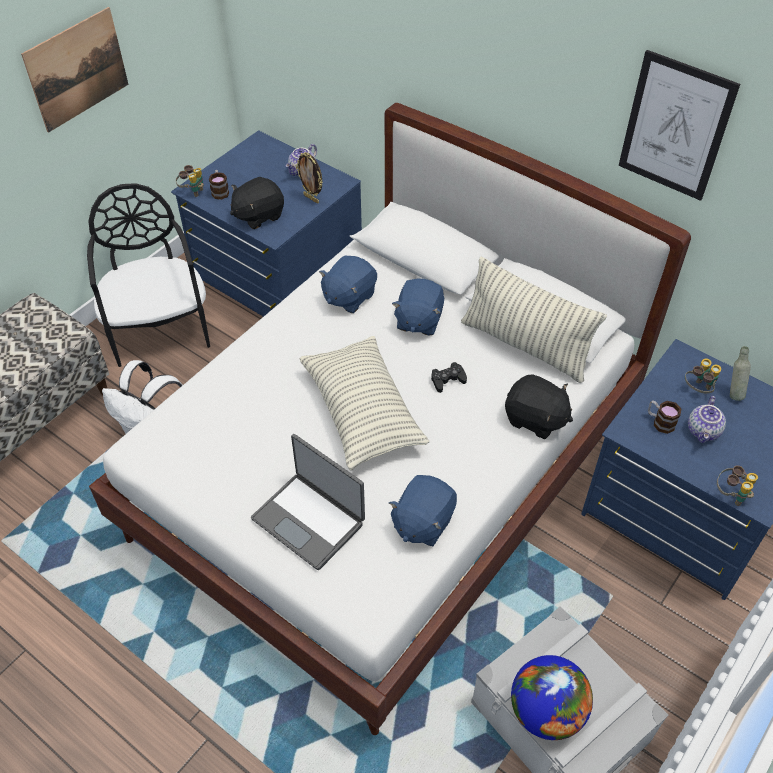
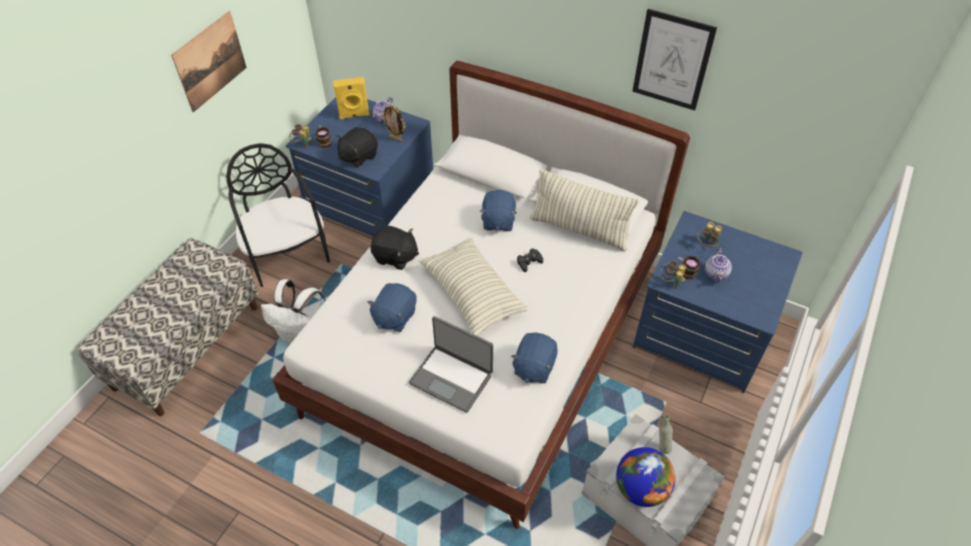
camera: 10 degrees left, 0 degrees up
blue plush toy [319,255,377,313] -> blue plush toy moved to [367,283,417,332]
black plush toy [505,374,573,439] -> black plush toy moved to [370,225,419,270]
binoculars [717,465,758,506] -> binoculars moved to [660,261,686,289]
grey bottle [730,346,751,401] -> grey bottle moved to [659,415,672,454]
none -> yellow speaker [333,77,370,119]

